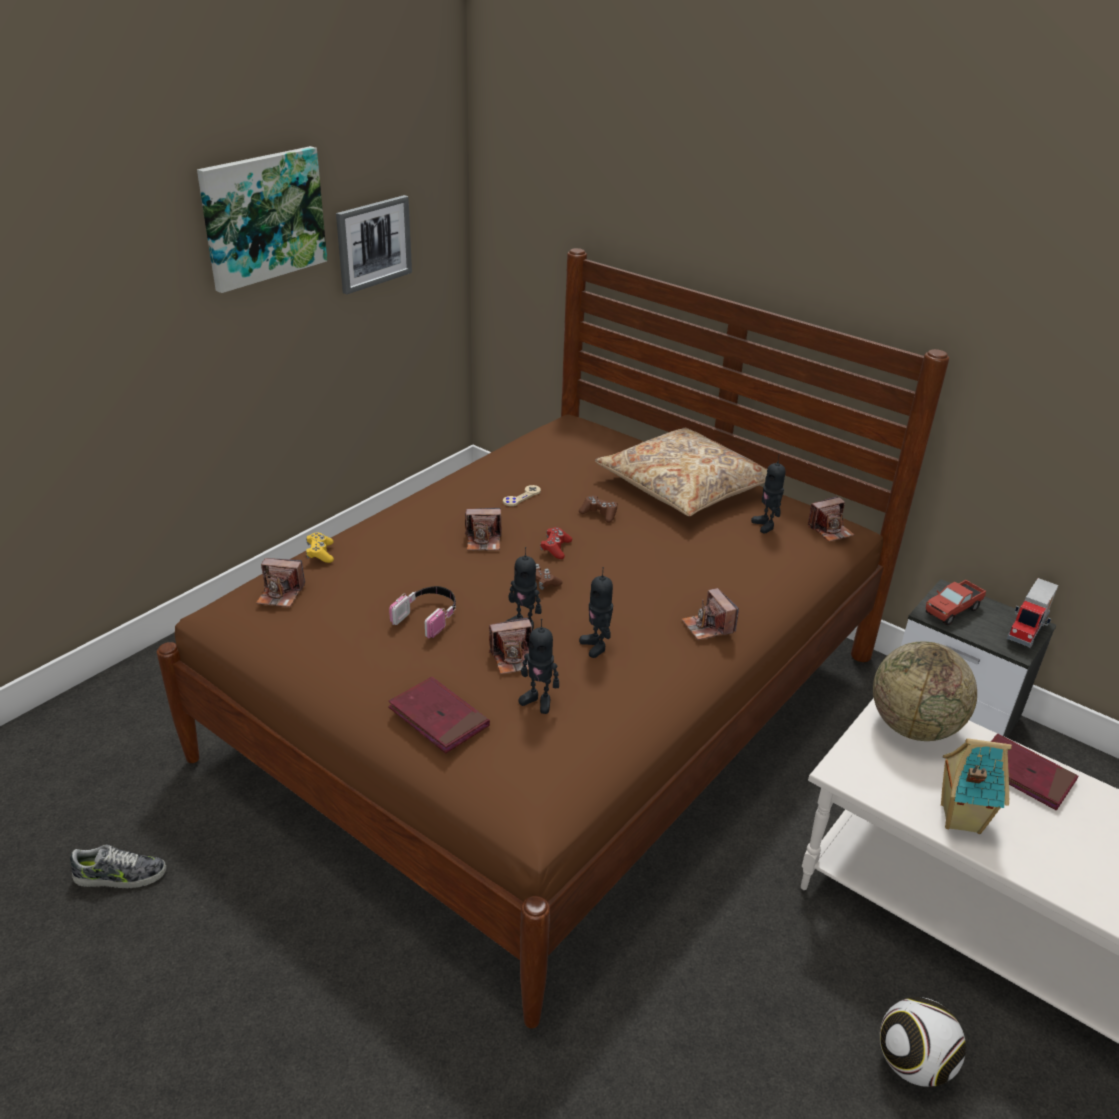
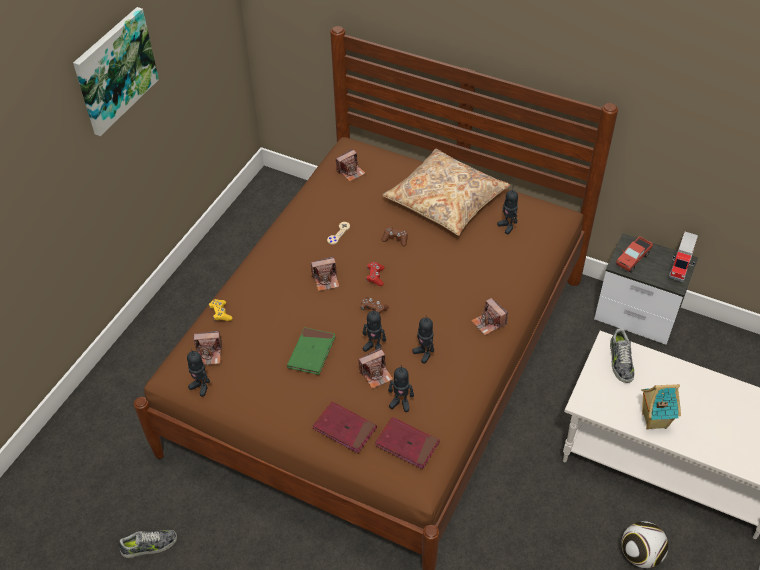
camera: 10 degrees left, 15 degrees up
picture [336,195,412,294] -> none
headphones [389,586,456,638] -> green book [287,327,335,375]
camera [808,496,854,542] -> camera moved to [336,149,366,182]
globe [873,641,977,741] -> shoe [610,328,634,383]
red book [991,733,1078,810] -> red book moved to [375,417,440,469]
none -> toy robot [187,349,210,396]

